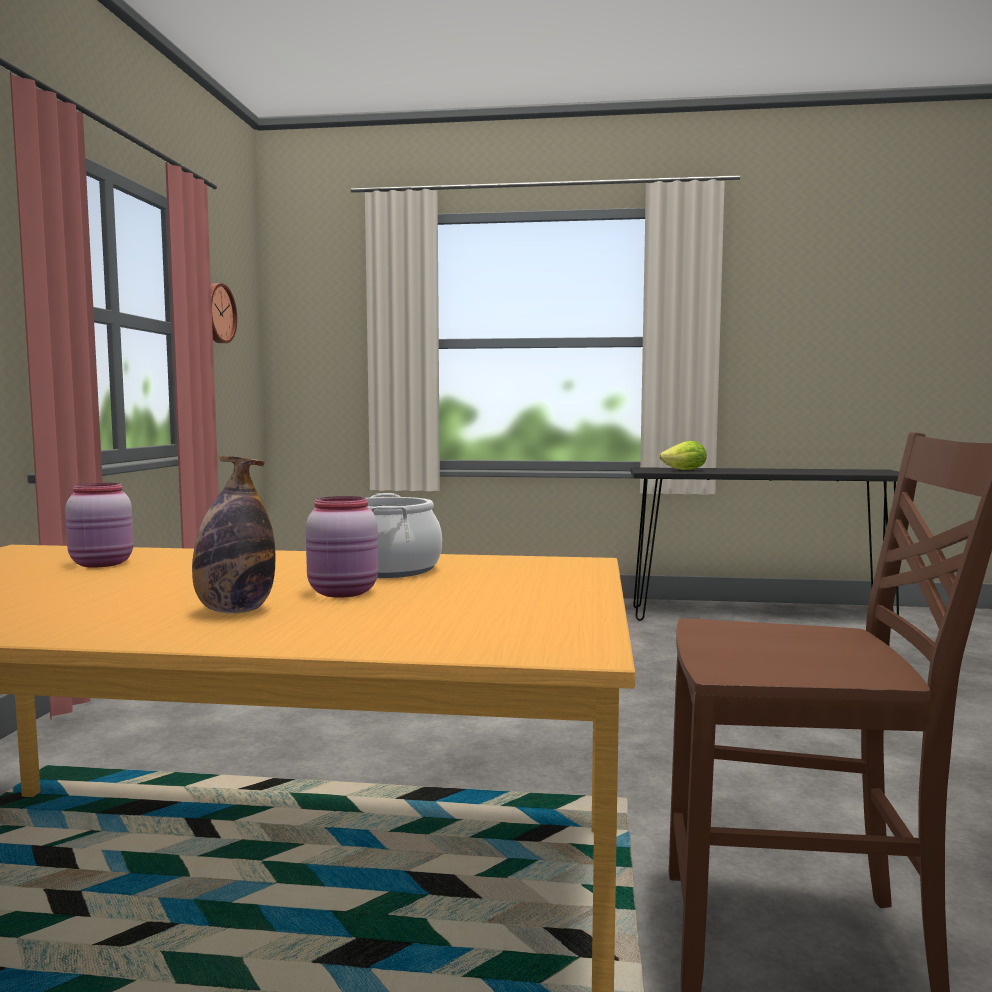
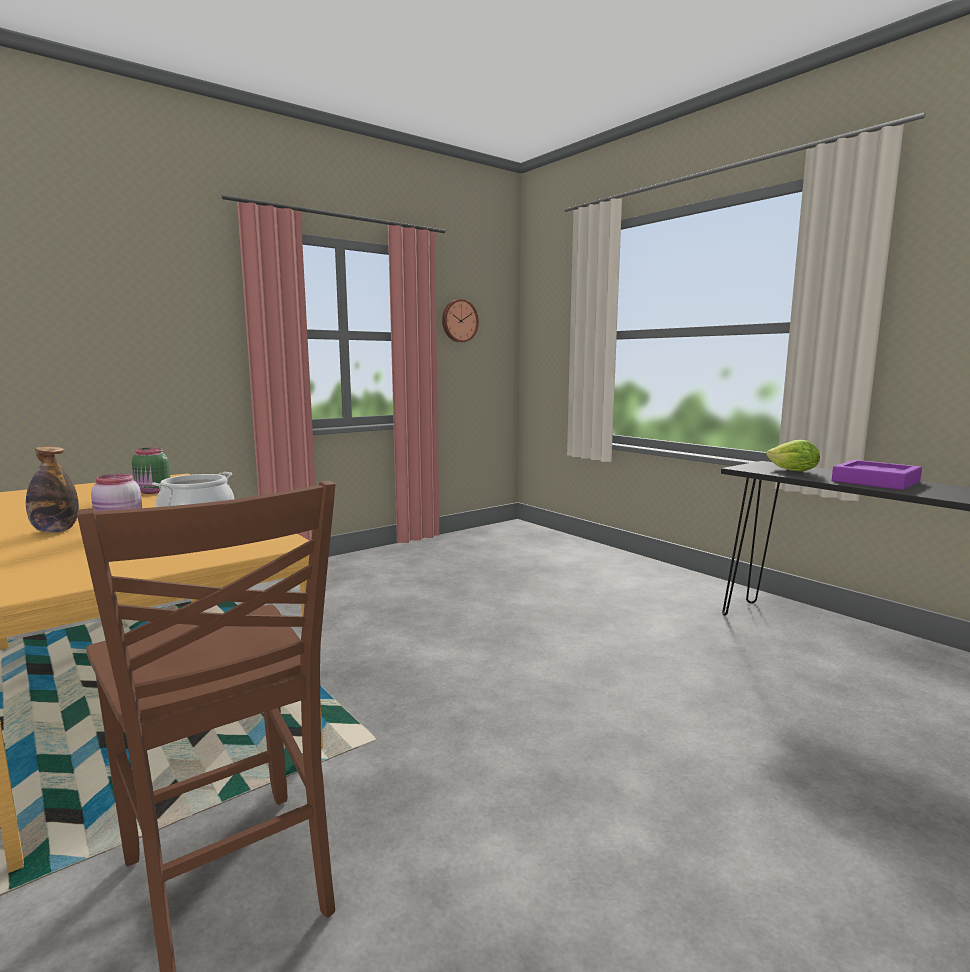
camera: 45 degrees right, 5 degrees up
pink jar [65,483,134,568] -> green jar [132,447,170,494]
none -> purple tray [832,460,922,490]

